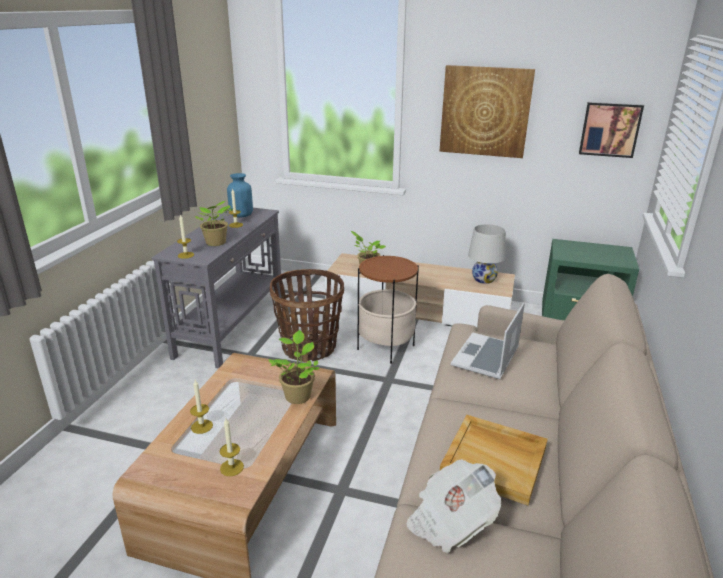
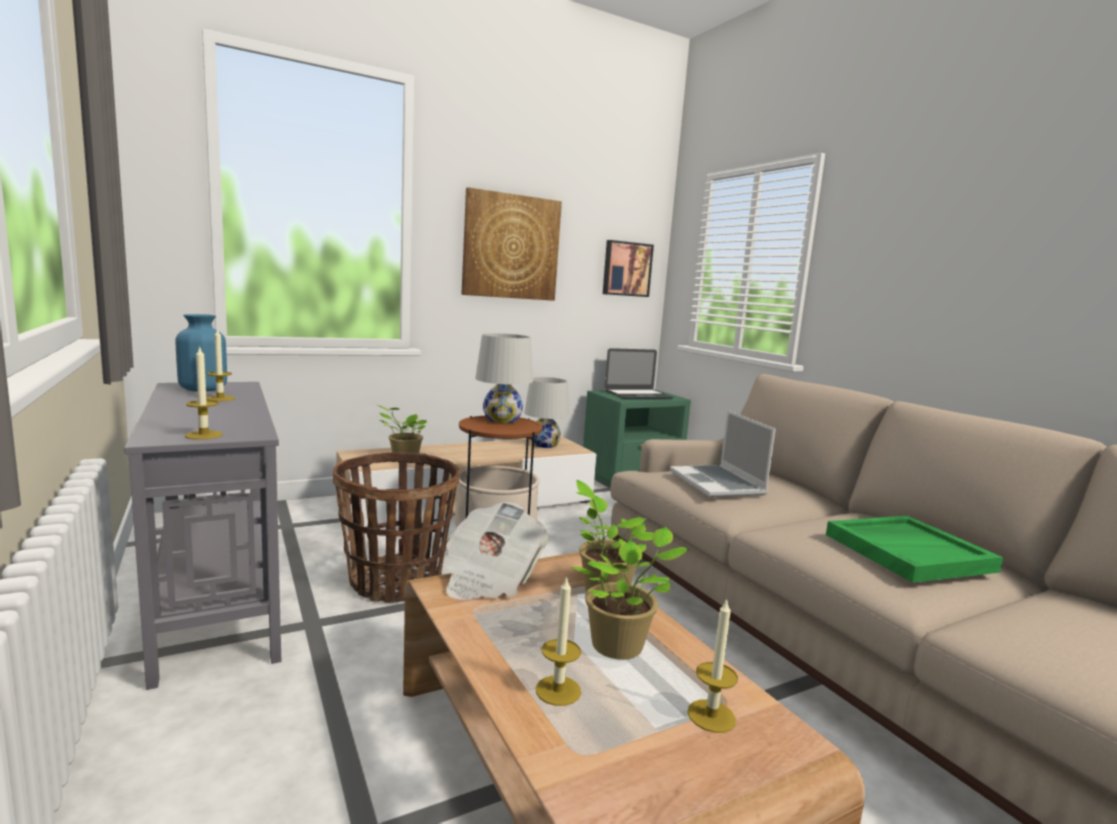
camera: 45 degrees left, 15 degrees down
potted plant [195,201,233,246] -> potted plant moved to [570,527,689,660]
newspaper [406,459,501,553] -> newspaper moved to [443,502,548,600]
beige tray [440,415,548,505] -> green tray [826,516,1003,583]
none -> white table lamp [475,333,533,423]
none -> laptop [605,348,673,399]

